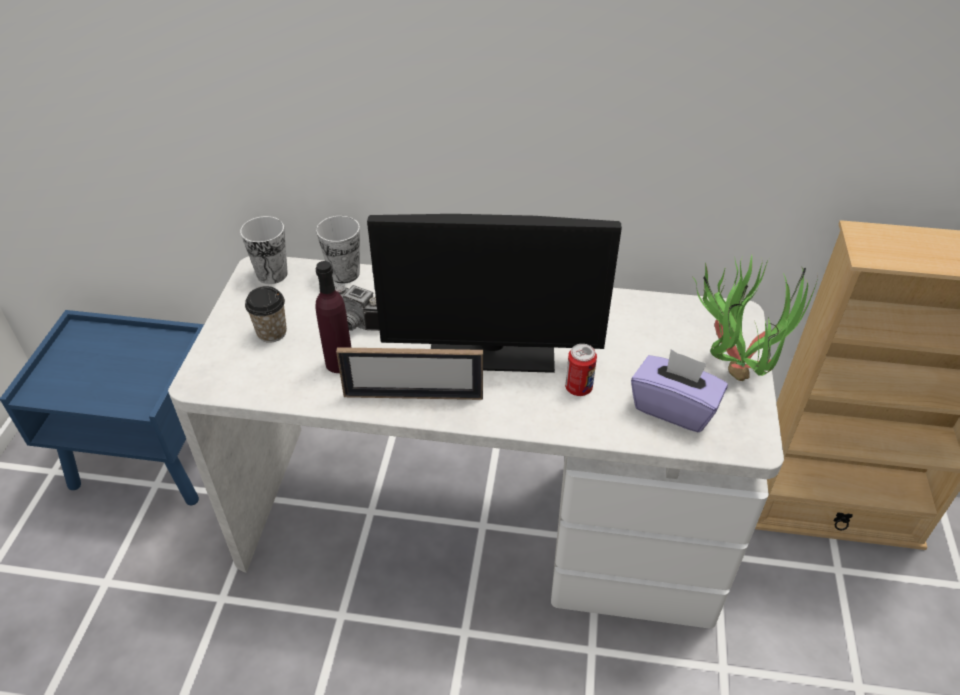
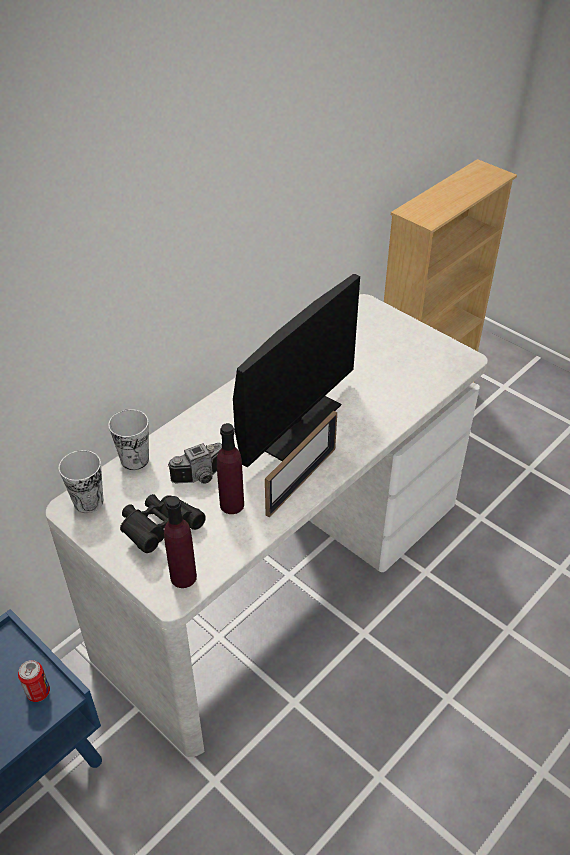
camera: 55 degrees left, 0 degrees up
cup [245,286,287,343] -> black binoculars [120,494,206,553]
can [565,344,597,396] -> can moved to [18,660,50,702]
purple tissue box [631,349,728,432] -> none
potted plant [692,255,818,381] -> none
none -> purple bottle [164,496,197,588]

